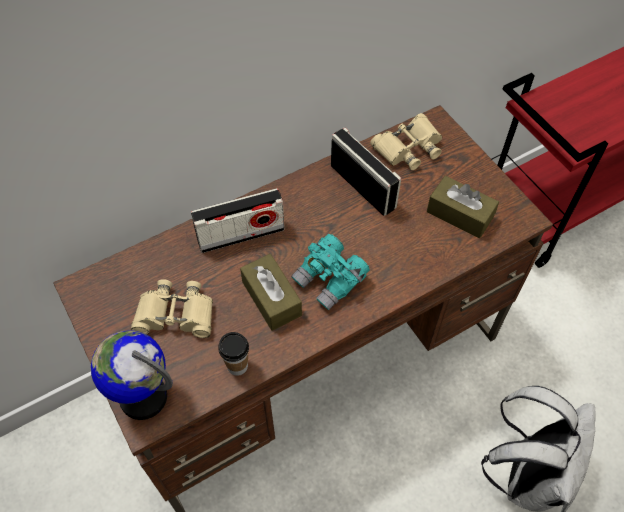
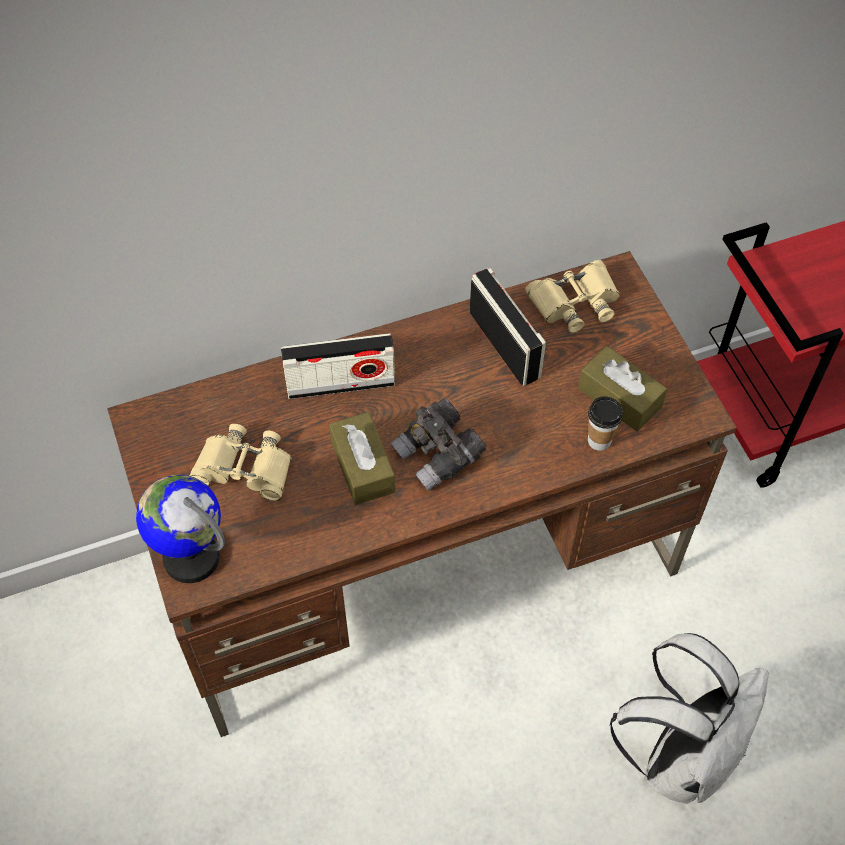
camera: 10 degrees right, 0 degrees up
cup [218,332,249,376] -> cup moved to [588,396,623,451]
turquoise binoculars [291,234,370,310] -> grey binoculars [390,398,486,491]

